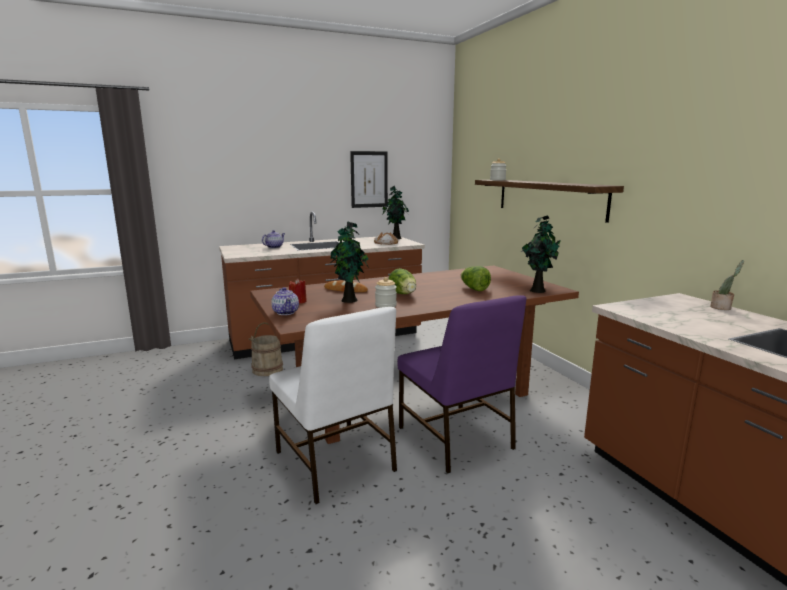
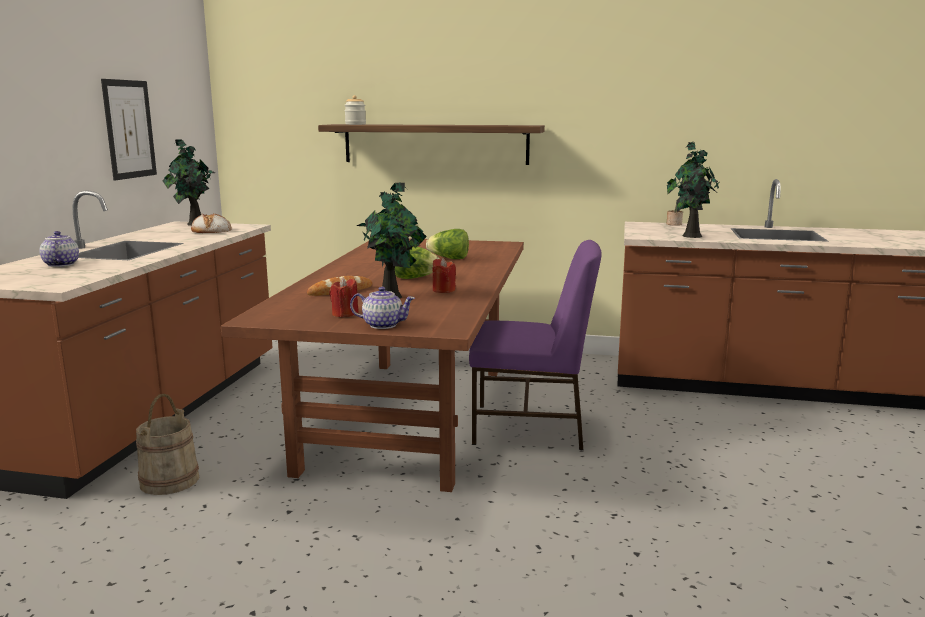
camera: 55 degrees left, 0 degrees up
white chair [269,307,397,504] -> none
jar [375,277,397,308] -> red candle [432,258,456,293]
potted plant [521,215,561,293] -> potted plant moved to [667,142,719,238]

